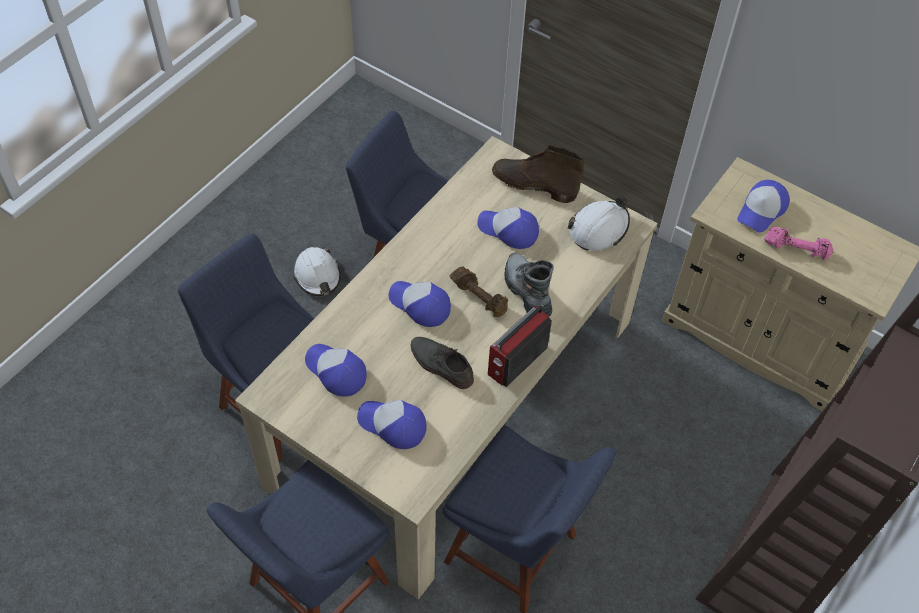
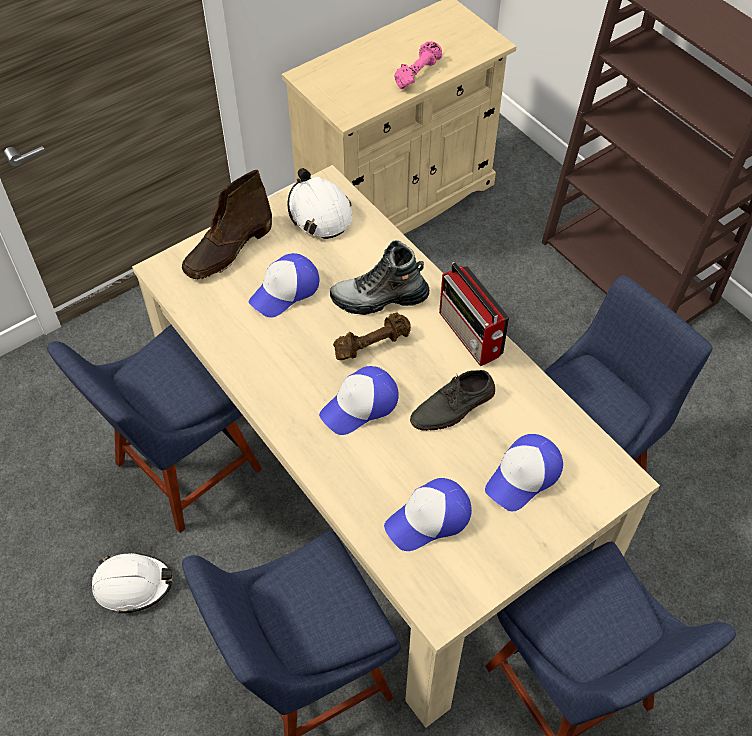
camera: 70 degrees left, 0 degrees up
cap [737,180,790,233] -> none

